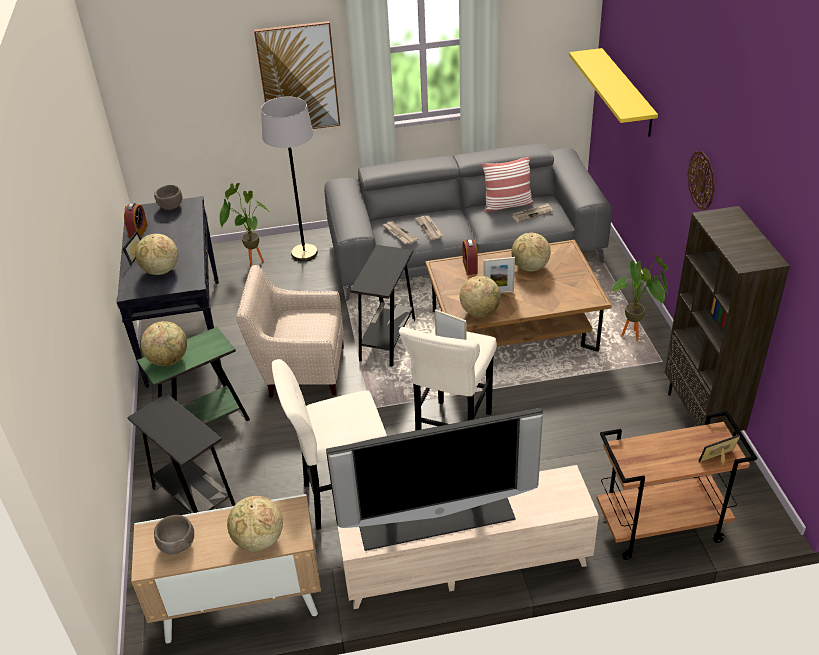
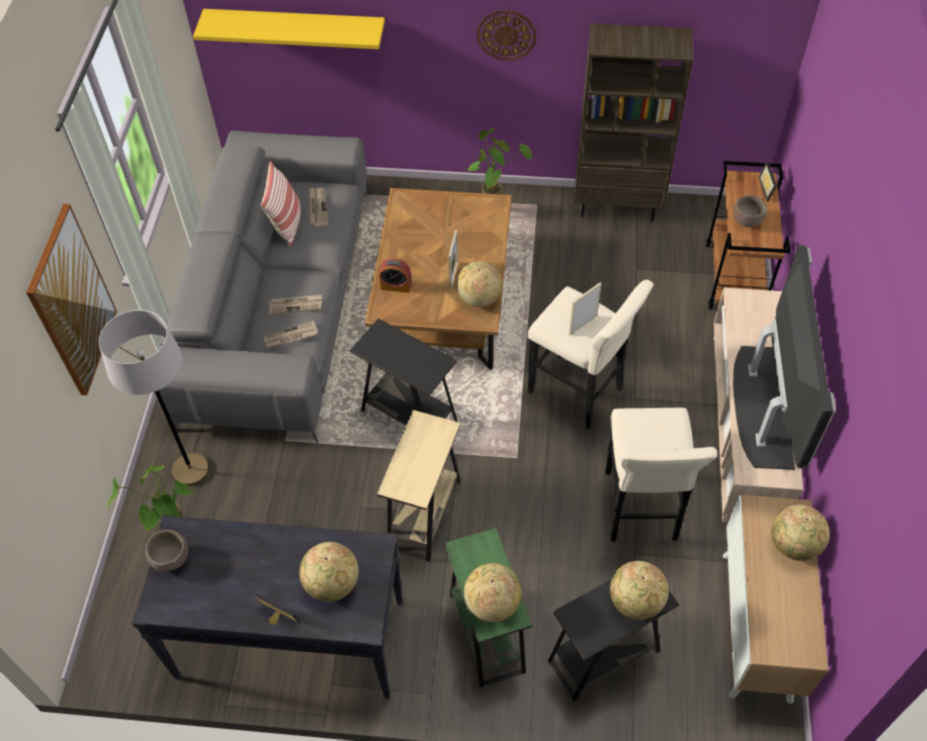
camera: 75 degrees left, 15 degrees up
alarm clock [124,203,148,239] -> none
brown bowl [154,515,194,555] -> brown bowl moved to [733,195,767,227]
beige armchair [236,265,344,397] -> beige side table [377,410,461,562]
globe [511,233,551,271] -> globe moved to [610,561,669,620]

